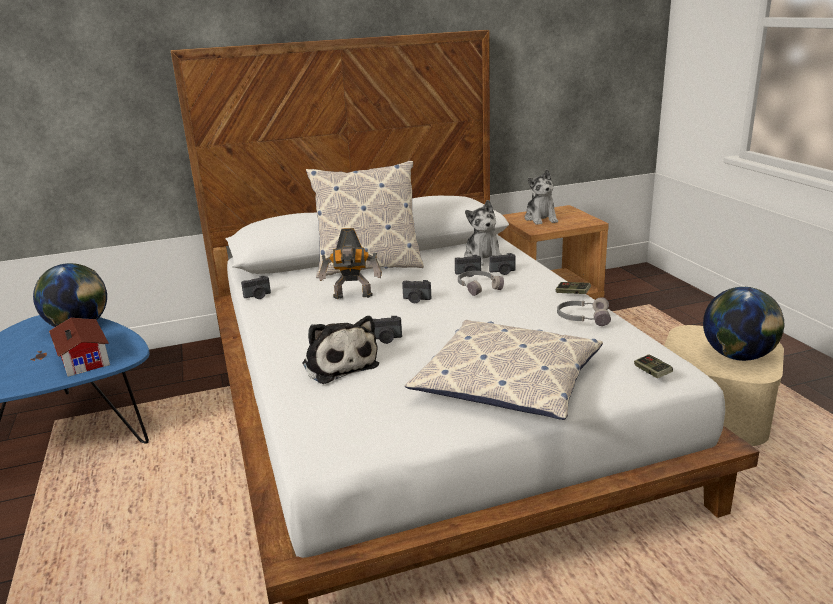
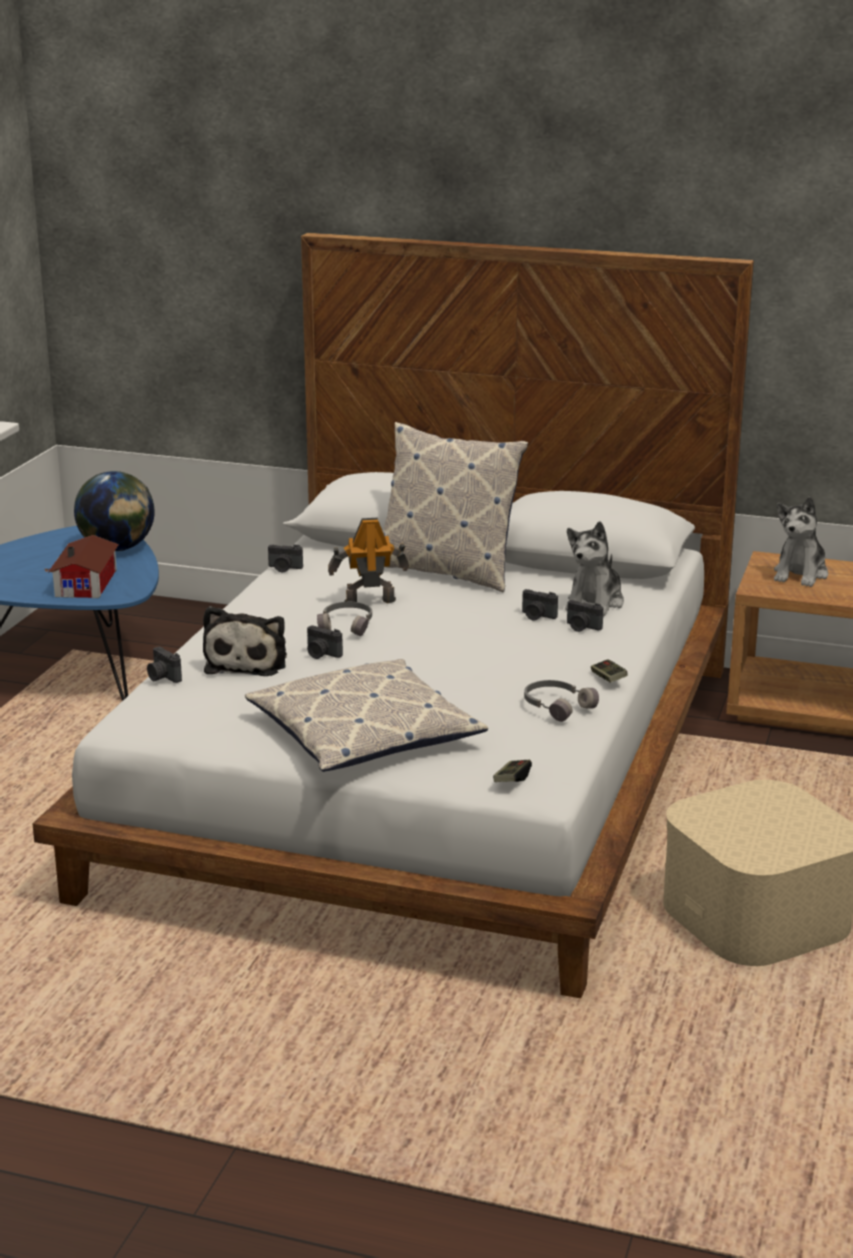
camera: 35 degrees right, 0 degrees up
toy robot [319,228,382,299] -> toy robot turned 135 degrees clockwise [328,518,409,603]
camera [402,280,431,303] -> camera moved to [147,647,182,683]
grey headphones [458,271,504,296] -> grey headphones moved to [317,602,372,636]
globe [703,287,784,361] -> none

